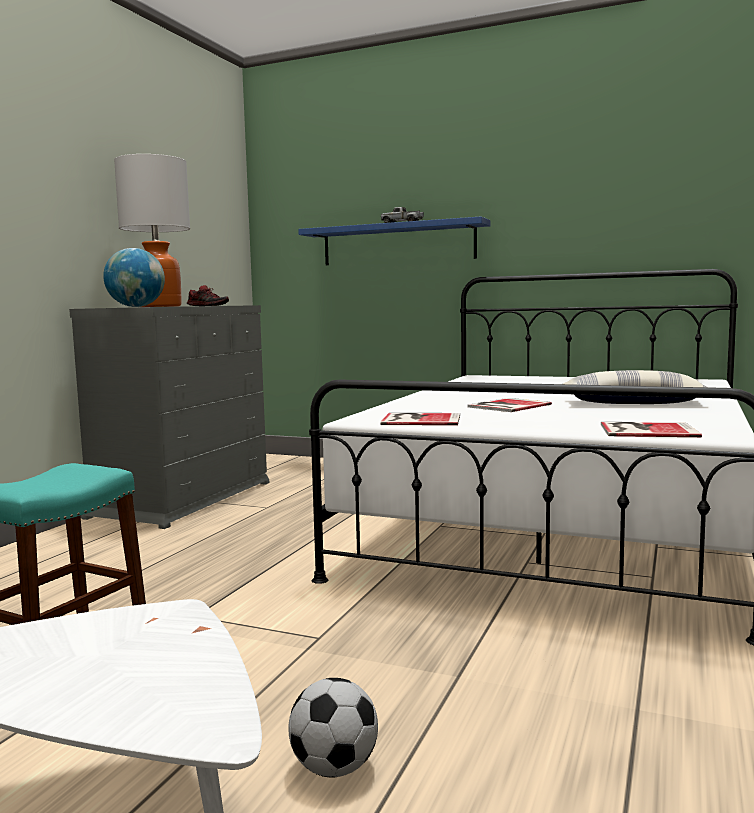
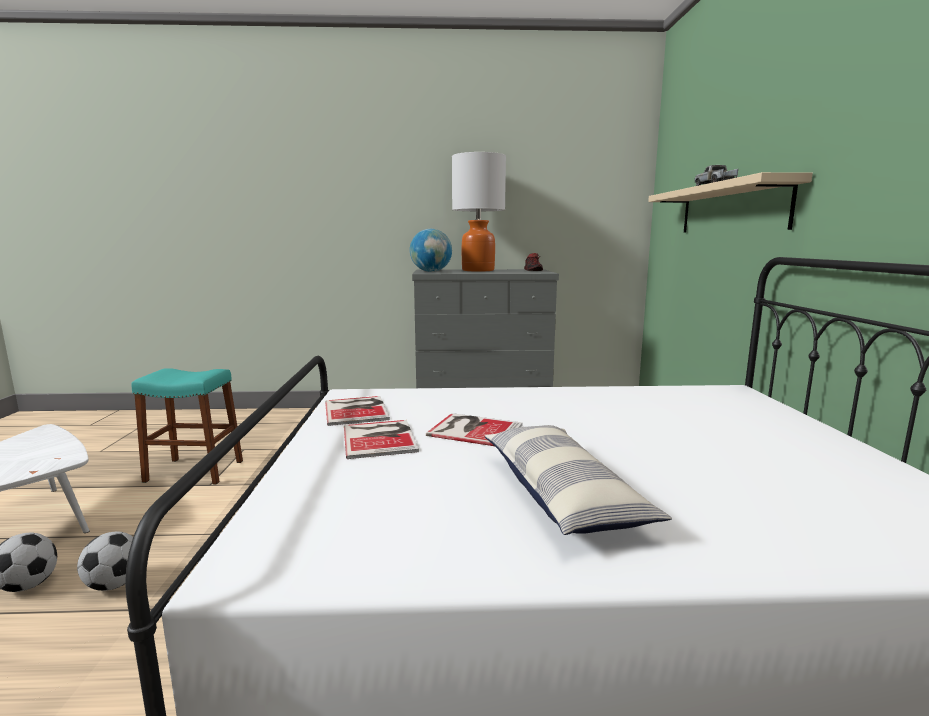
camera: 65 degrees right, 5 degrees up
blue shelf [298,217,490,265] -> beige shelf [648,172,813,232]
book [601,422,702,437] -> book moved to [344,420,419,459]
none -> football [77,532,133,591]

